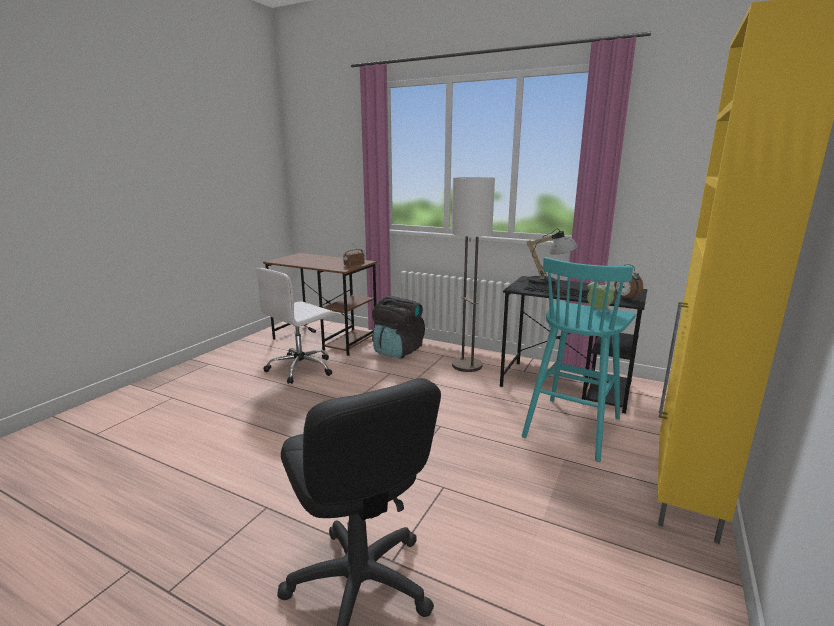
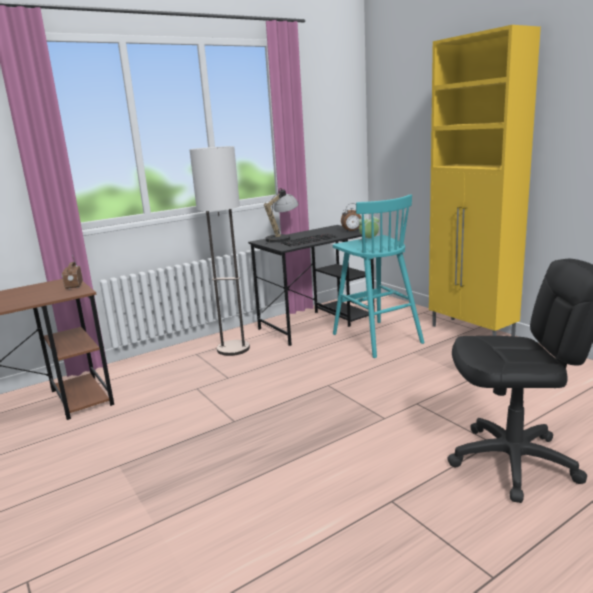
camera: 60 degrees left, 0 degrees up
white office chair [256,268,334,384] -> none
black backpack [372,296,425,359] -> none

